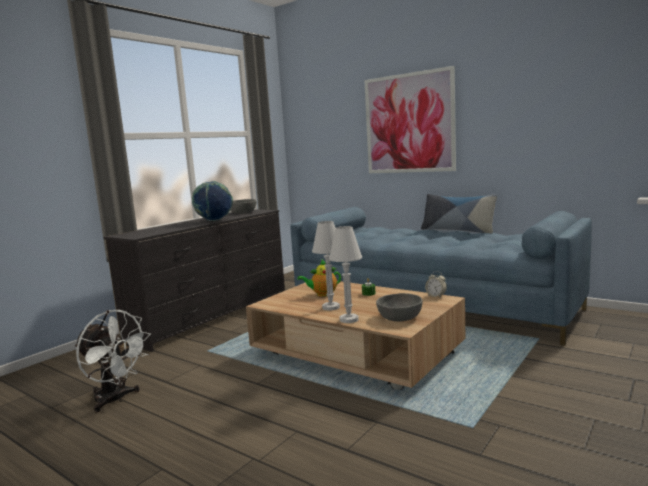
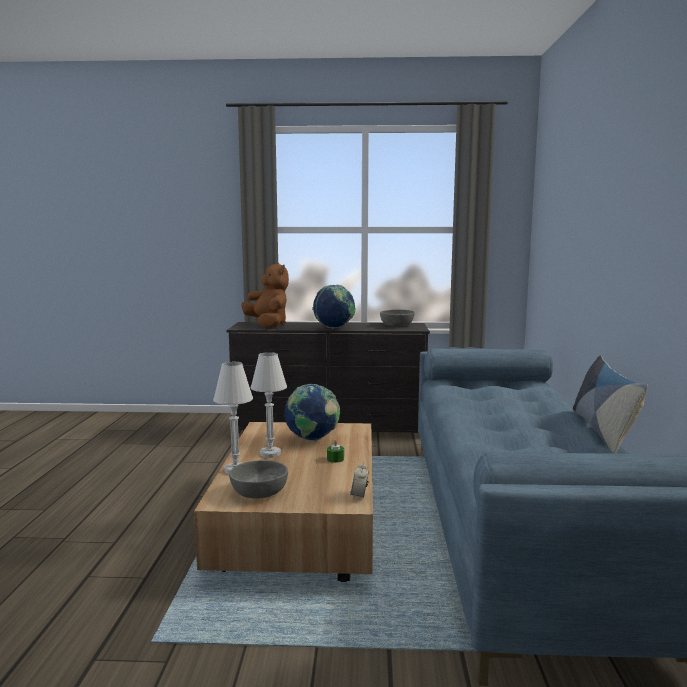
camera: 55 degrees right, 0 degrees up
white fan [75,310,151,412] -> none
teapot [298,260,341,297] -> globe [284,384,340,441]
picture [364,66,456,173] -> none
none -> brown plush toy [241,263,289,328]

